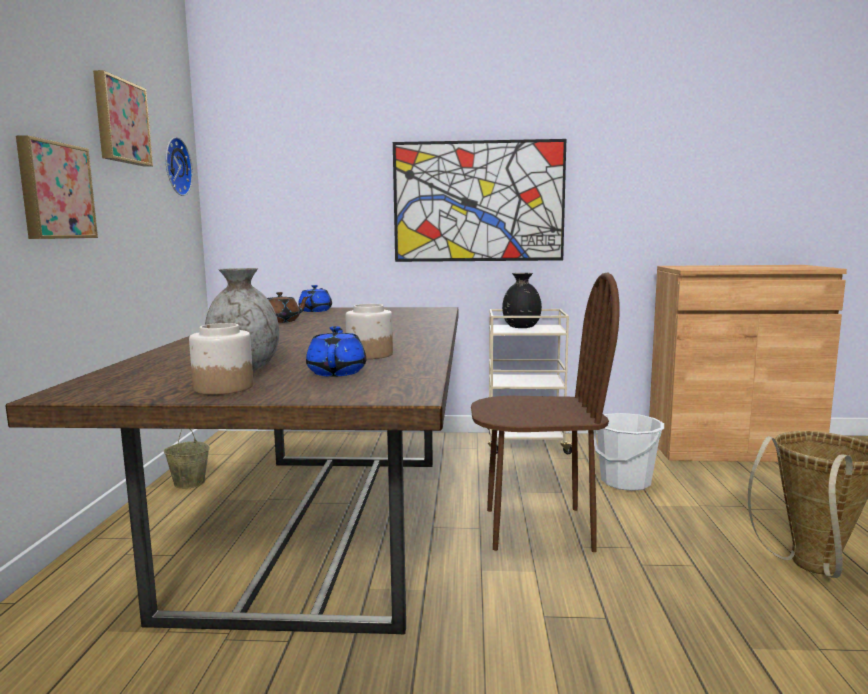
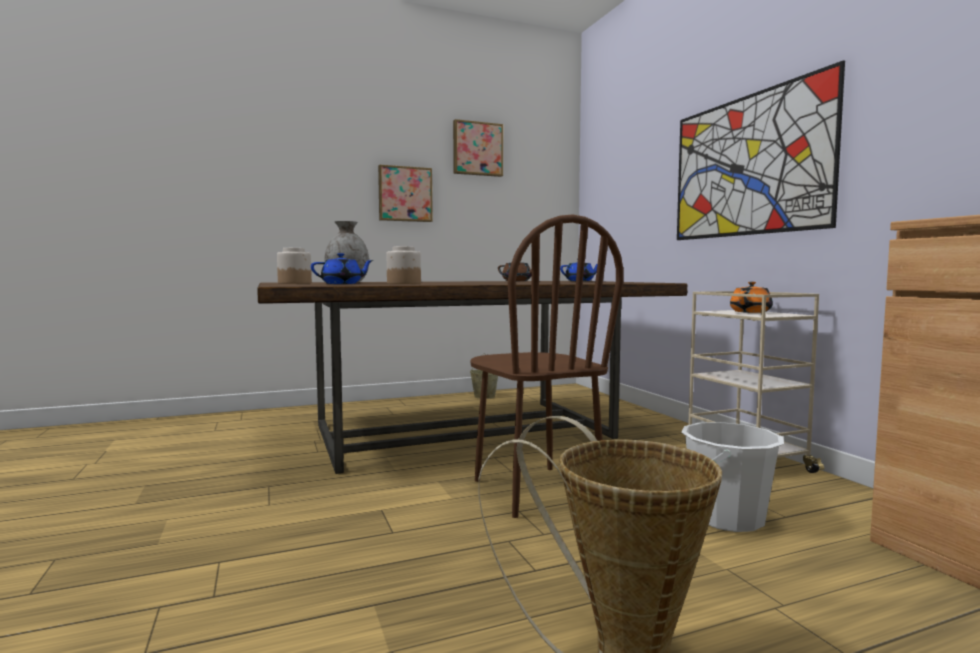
camera: 65 degrees right, 5 degrees down
wall clock [165,137,193,196] -> none
black vase [502,273,542,328] -> orange teapot [730,282,773,313]

